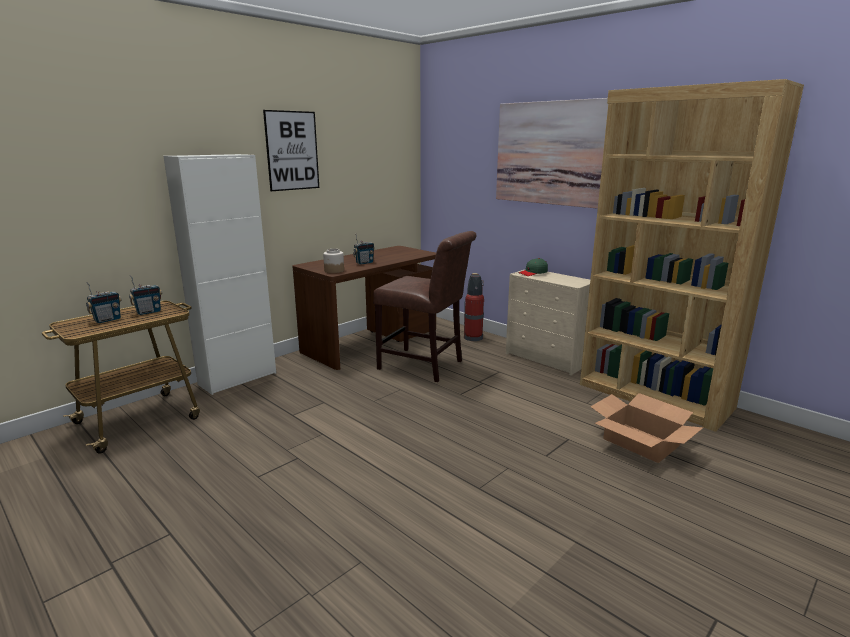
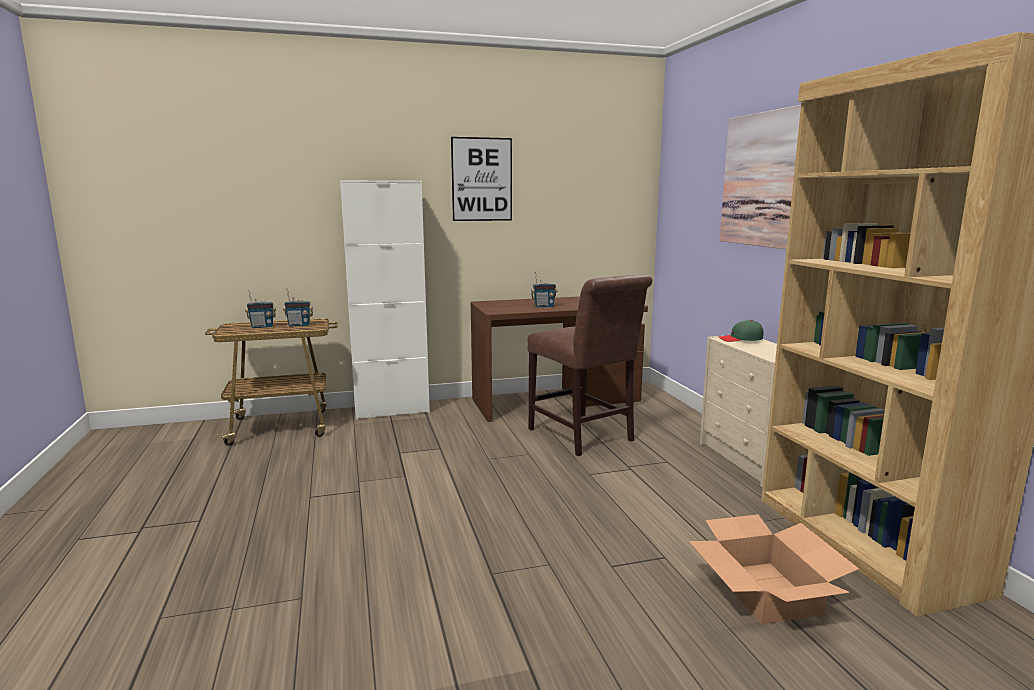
camera: 30 degrees right, 5 degrees down
jar [323,249,344,273] -> none
fire extinguisher [464,273,484,341] -> none

